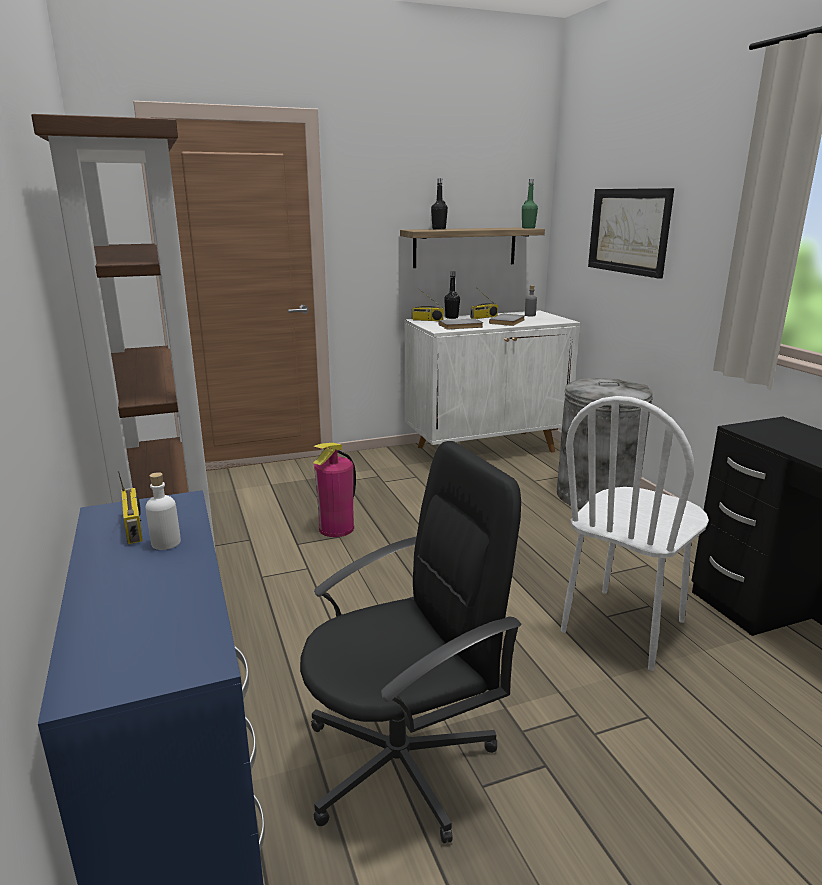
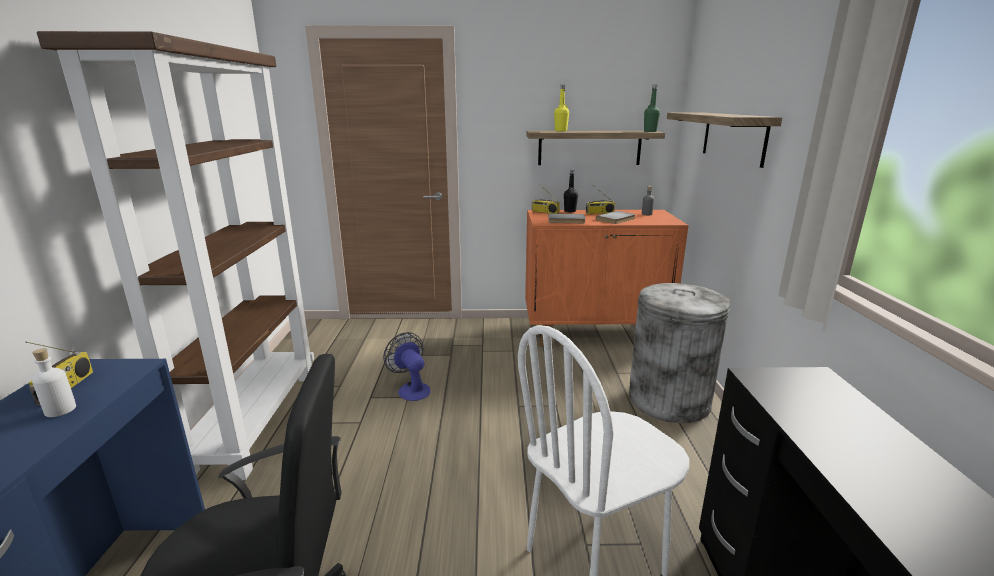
camera: 20 degrees right, 0 degrees up
fire extinguisher [313,443,356,537] -> fan [383,332,431,401]
white cabinet [405,310,580,453] -> orange cabinet [525,210,689,347]
black bottle [431,178,448,230] -> yellow bottle [554,85,569,131]
picture [588,188,674,279] -> shelf [667,113,782,168]

